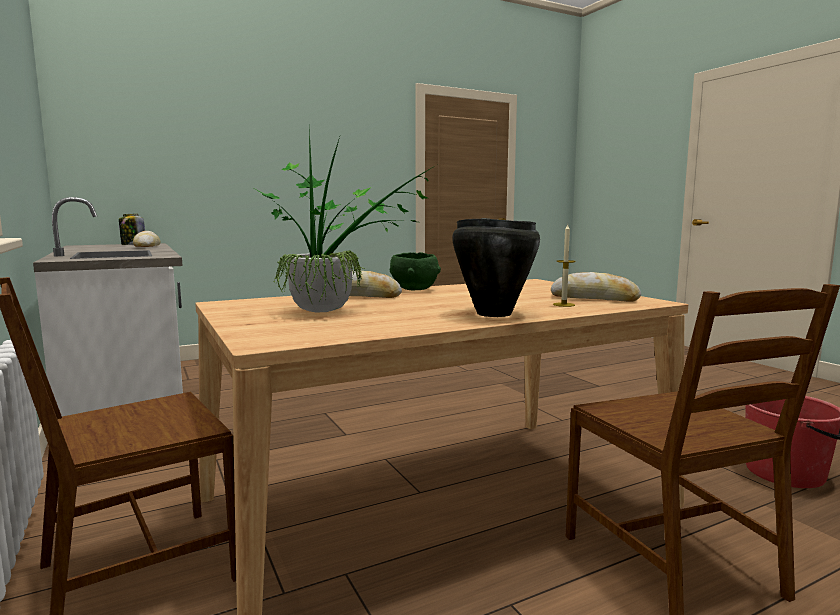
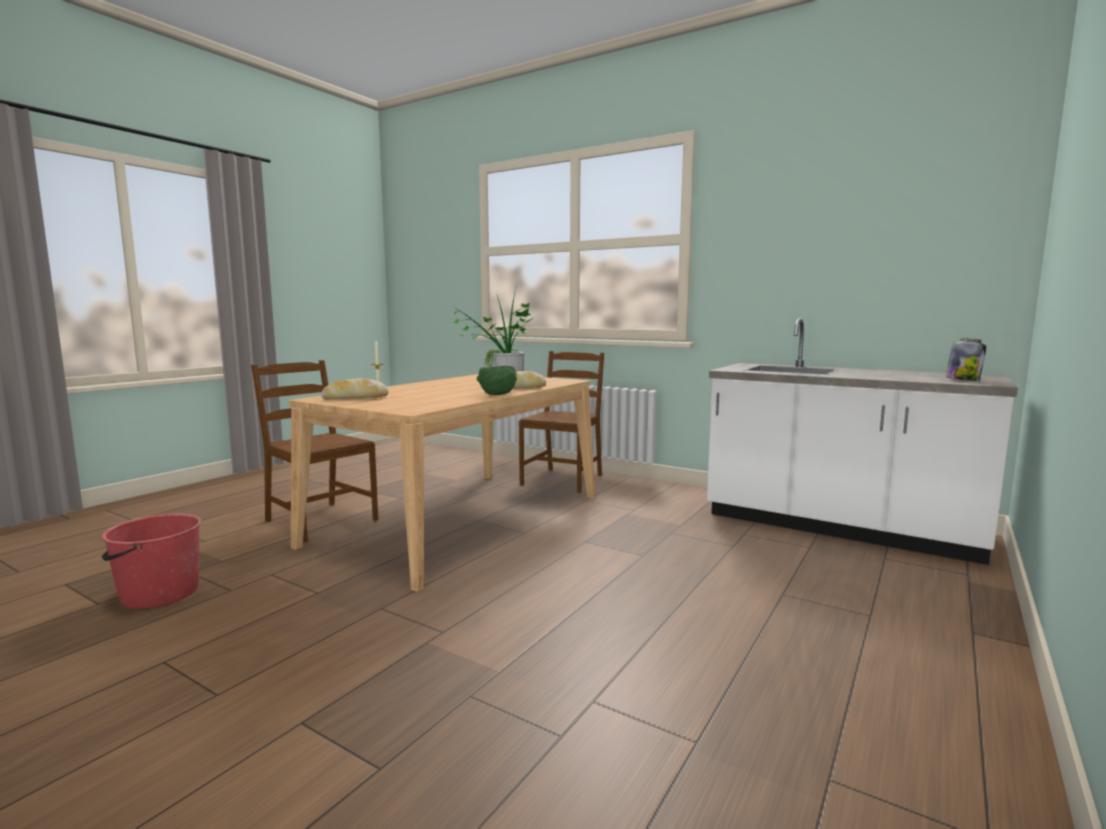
camera: 150 degrees right, 0 degrees up
bread [133,231,160,247] -> none
black cooking pot [452,218,540,317] -> none

